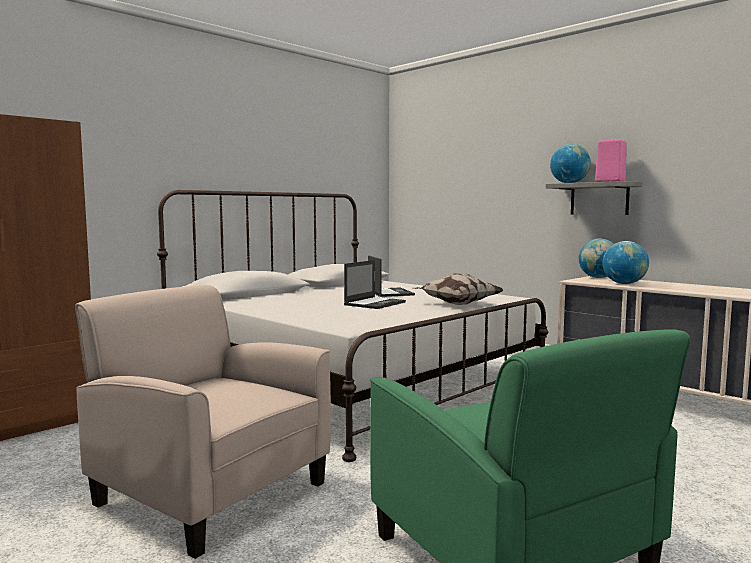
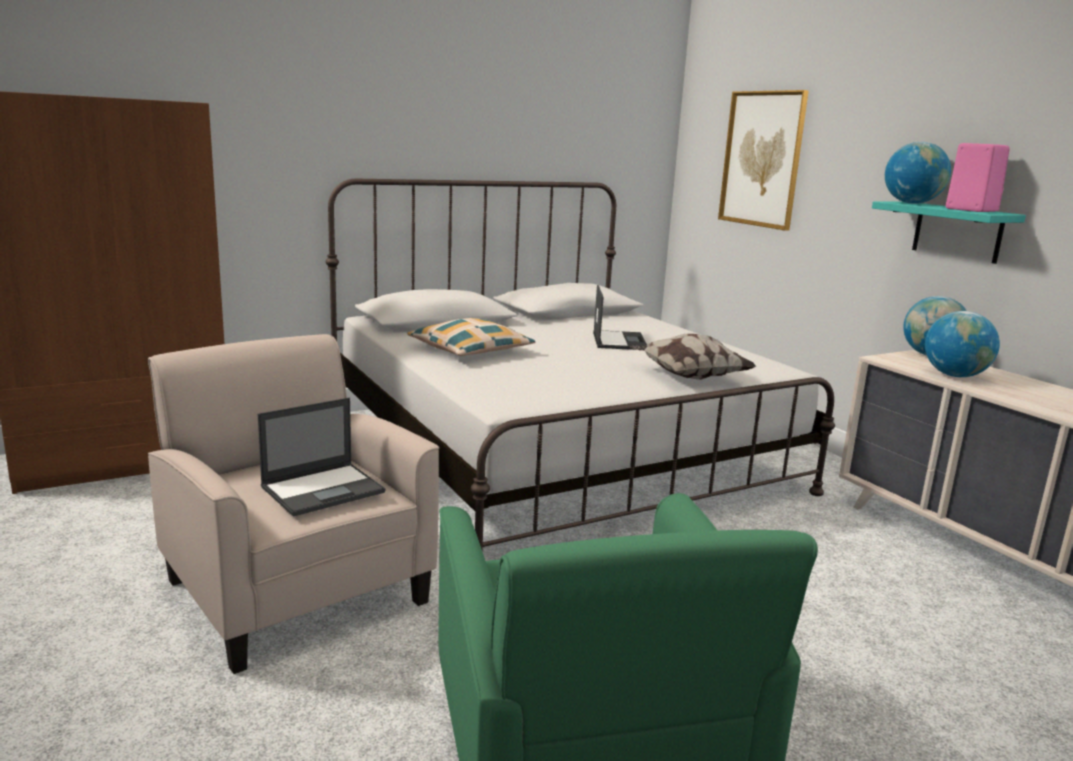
camera: 15 degrees right, 10 degrees up
laptop [344,260,406,309] -> laptop moved to [258,397,386,517]
grey shelf [546,181,642,215] -> turquoise shelf [872,201,1026,264]
none -> pillow [407,318,536,356]
none -> picture [718,90,809,231]

